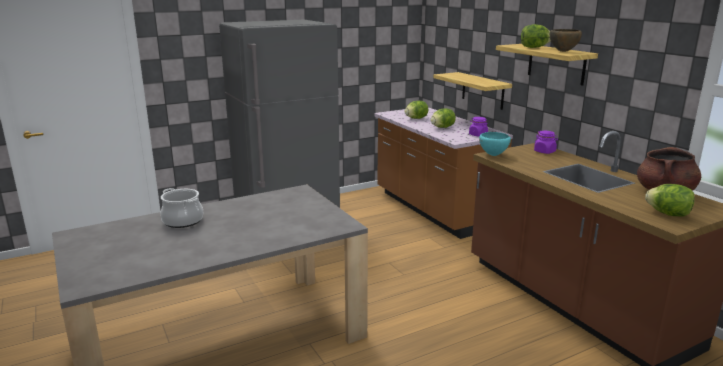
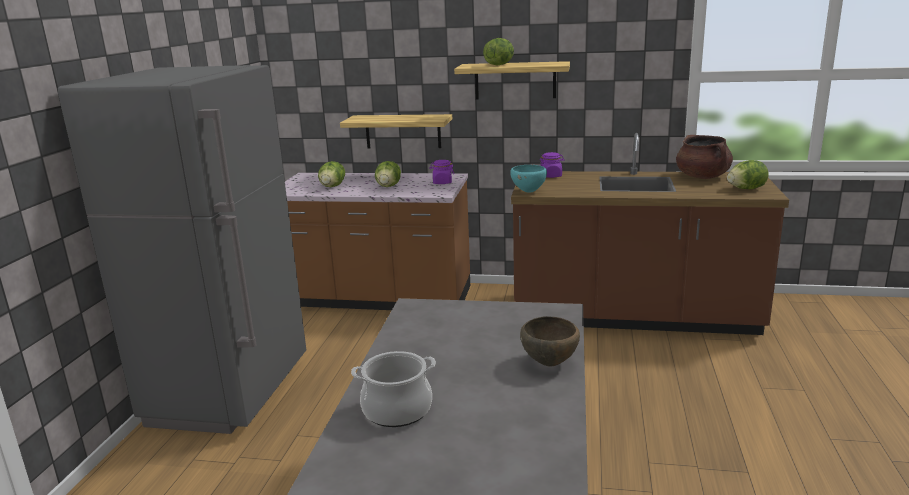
camera: 50 degrees left, 0 degrees up
brown bowl [550,29,582,52] -> brown bowl moved to [520,316,580,367]

